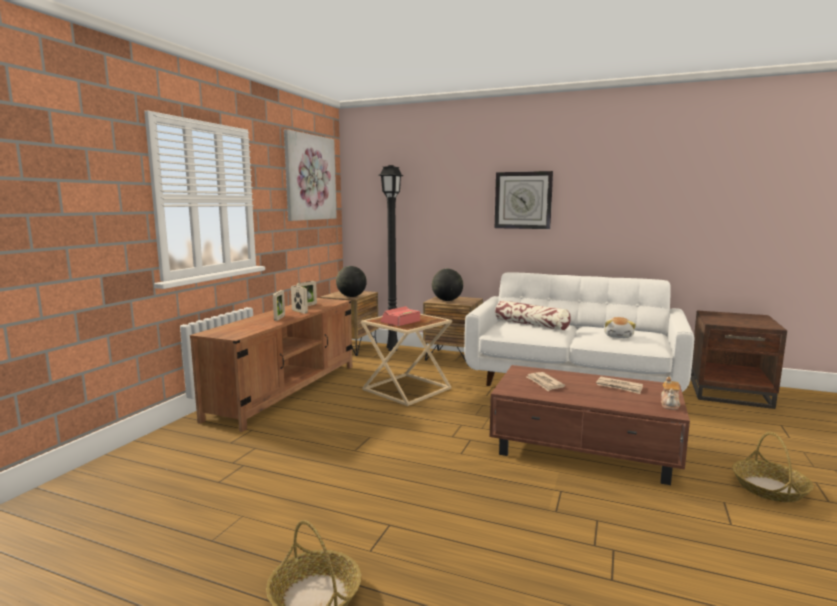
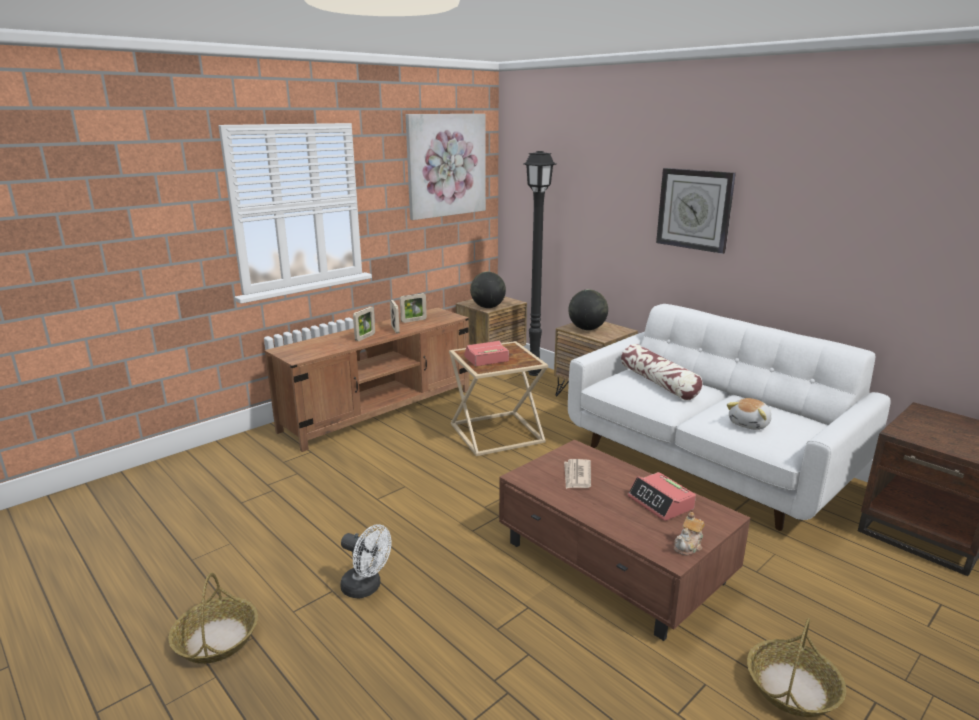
camera: 25 degrees right, 10 degrees up
newspaper [596,377,643,394] -> alarm clock [627,472,696,521]
none -> white fan [340,524,391,599]

